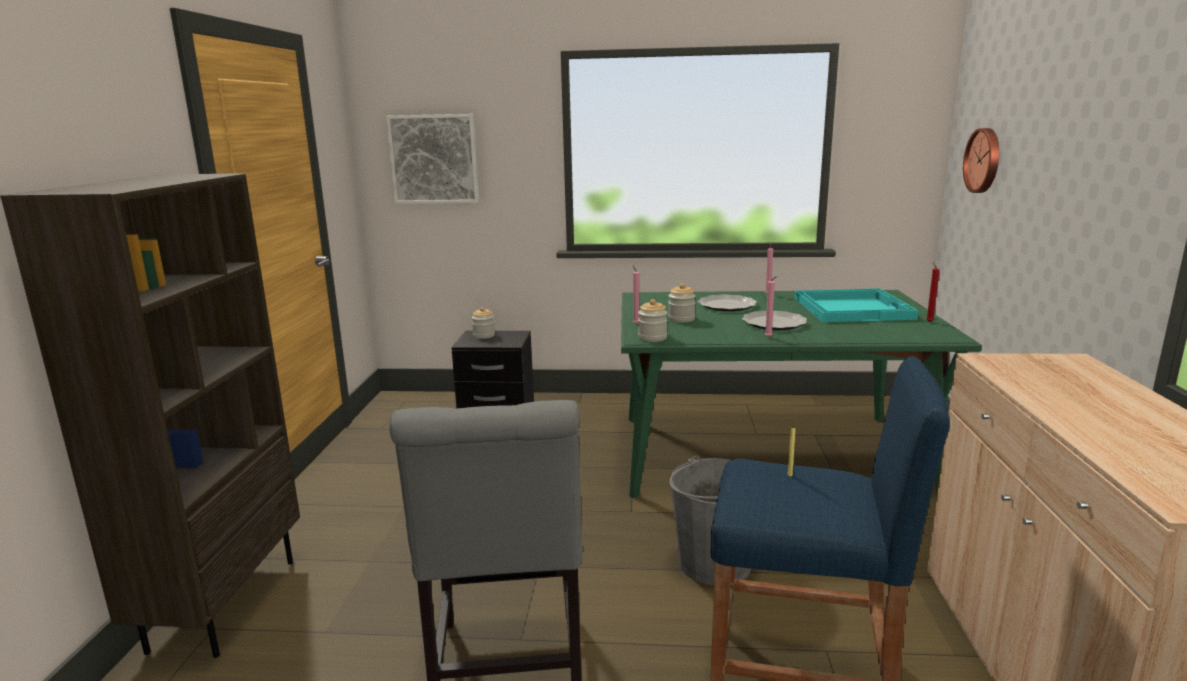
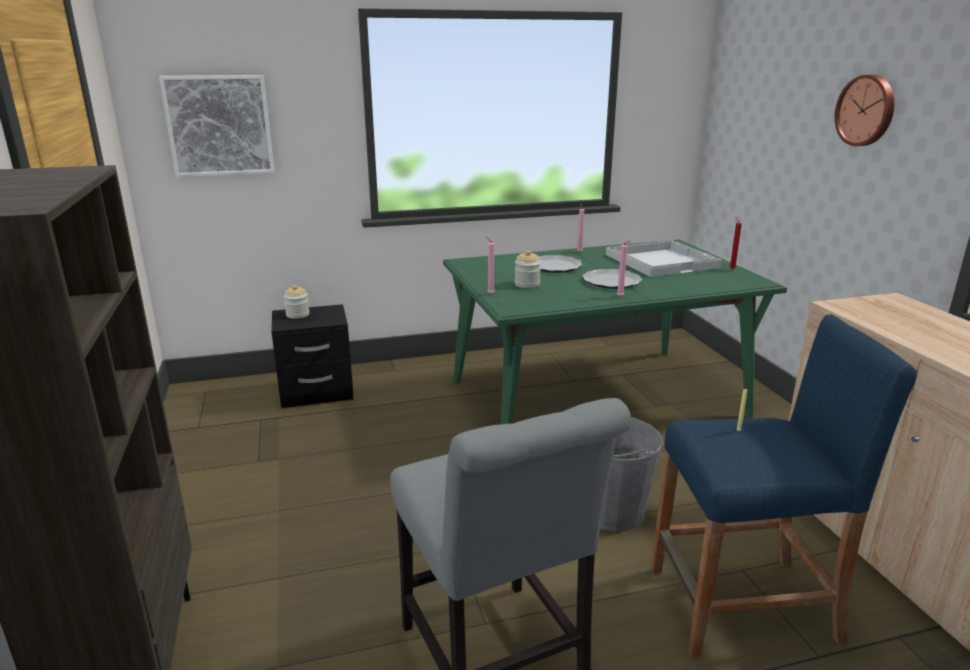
camera: 20 degrees left, 5 degrees up
jar [638,299,668,342] -> none
turquoise tray [795,288,919,322] -> white tray [606,240,722,277]
wall clock [963,128,999,193] -> wall clock moved to [835,75,895,146]

